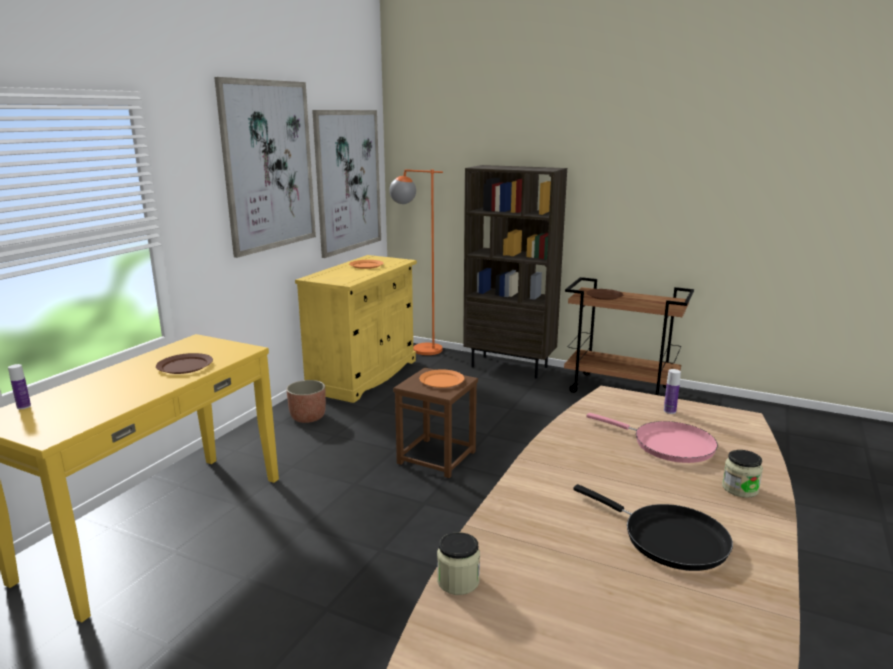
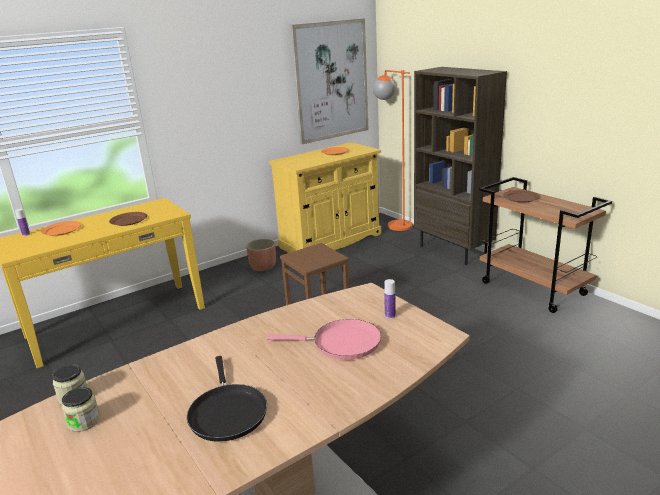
camera: 30 degrees right, 5 degrees up
picture [214,77,316,258] -> none
orange plate [419,369,464,388] -> orange plate moved to [41,221,81,236]
pink frying pan [586,413,718,463] -> pink frying pan turned 60 degrees counterclockwise [266,319,381,360]
jar [722,450,763,498] -> jar moved to [62,387,100,432]

